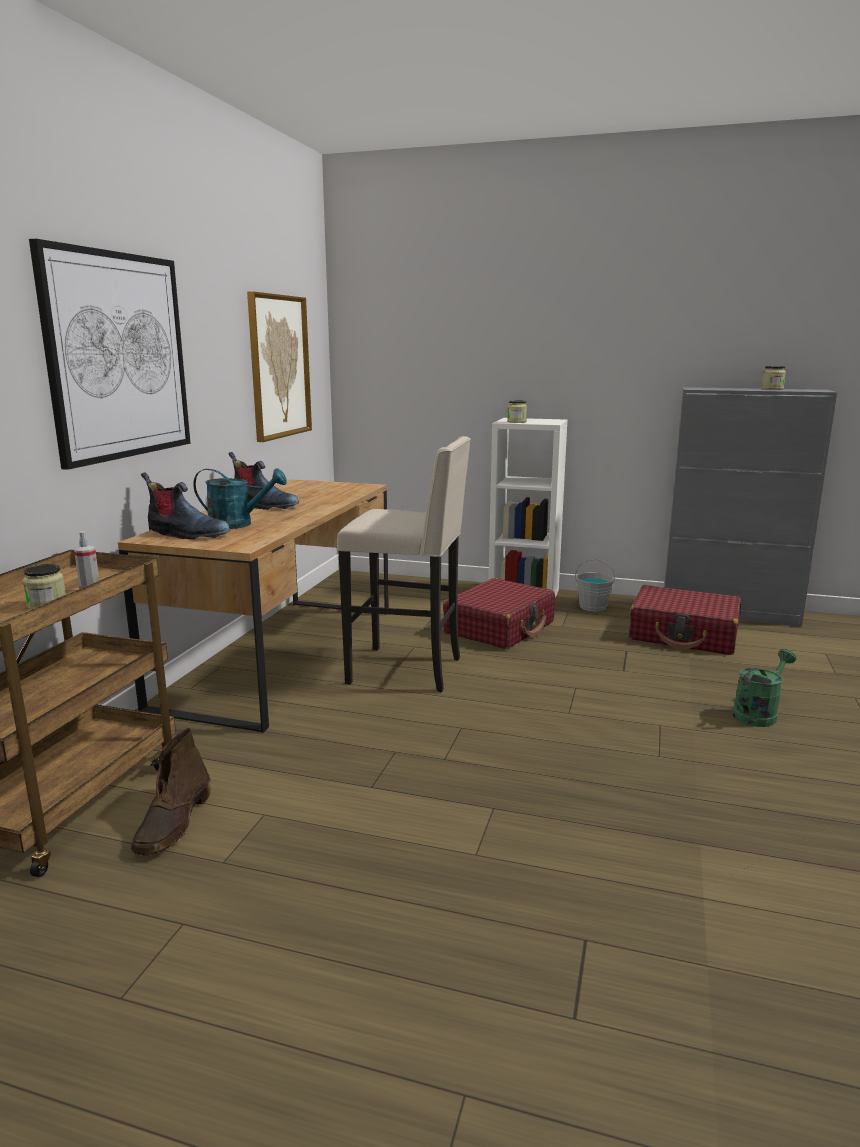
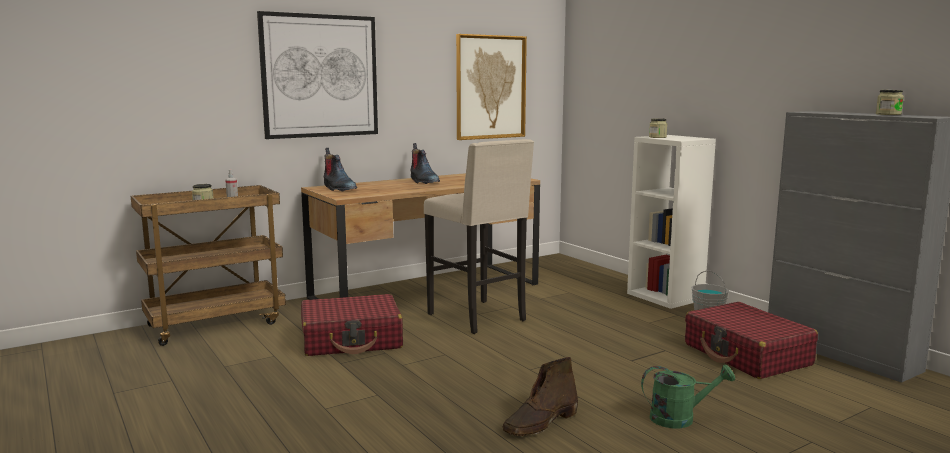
camera: 40 degrees right, 5 degrees down
brown boot [131,728,210,855] -> brown boot moved to [502,357,578,436]
turquoise watering can [193,468,287,529] -> none
red suitcase [443,578,555,649] -> red suitcase moved to [301,294,403,356]

